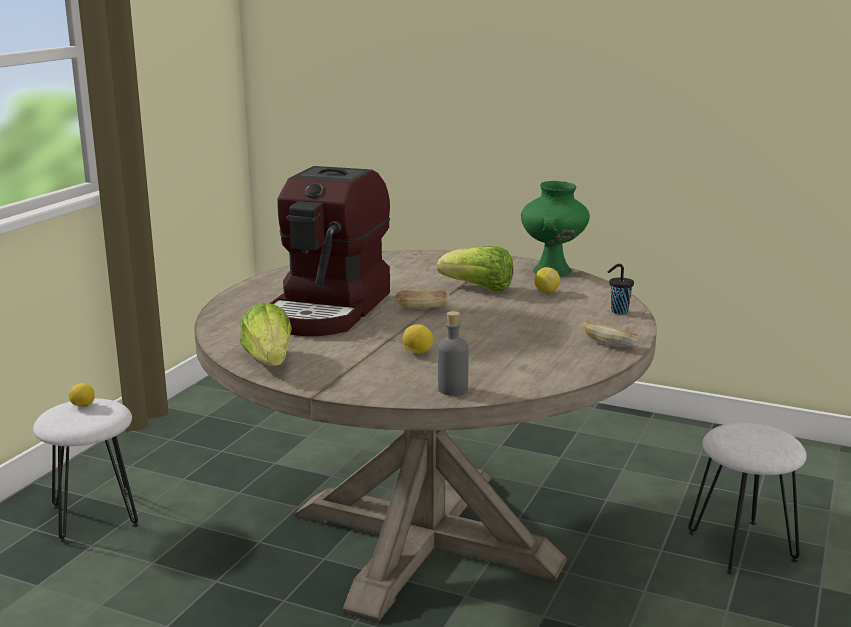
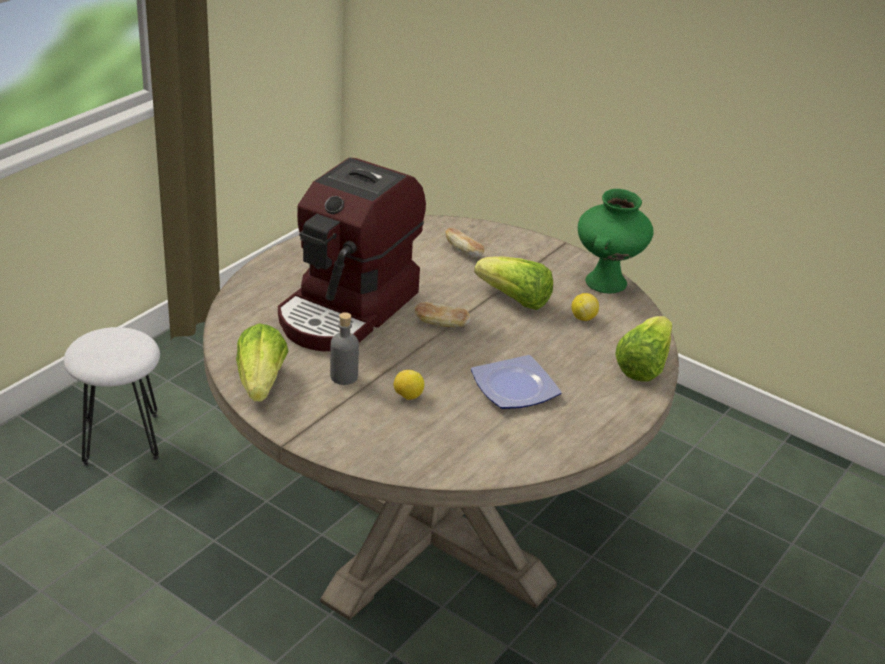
camera: 10 degrees right, 15 degrees up
lemon [69,383,95,407] -> none
grey bottle [438,311,469,396] -> grey bottle moved to [330,312,359,385]
bread [583,322,638,347] -> bread moved to [445,228,485,257]
black cup [607,264,634,314] -> lettuce [615,316,672,381]
white stool [688,423,807,574] -> none
none -> plate [471,355,562,409]

